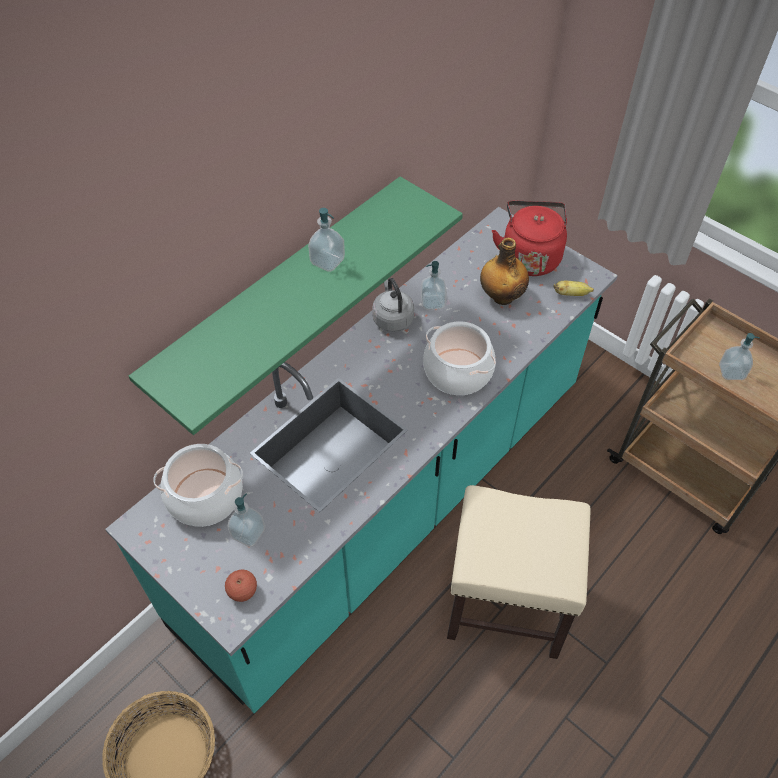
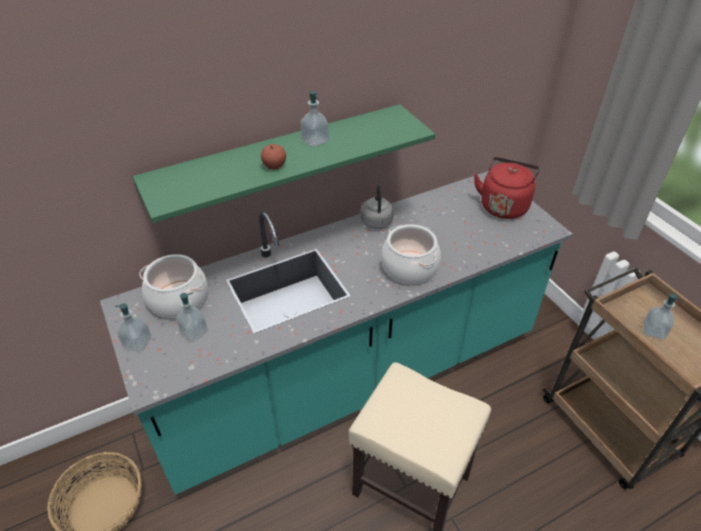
camera: 20 degrees right, 10 degrees down
apple [225,570,257,602] -> apple moved to [261,144,286,170]
soap dispenser [421,261,447,310] -> soap dispenser moved to [115,303,151,351]
bottle [480,238,529,305] -> none
banana [553,281,594,296] -> none

